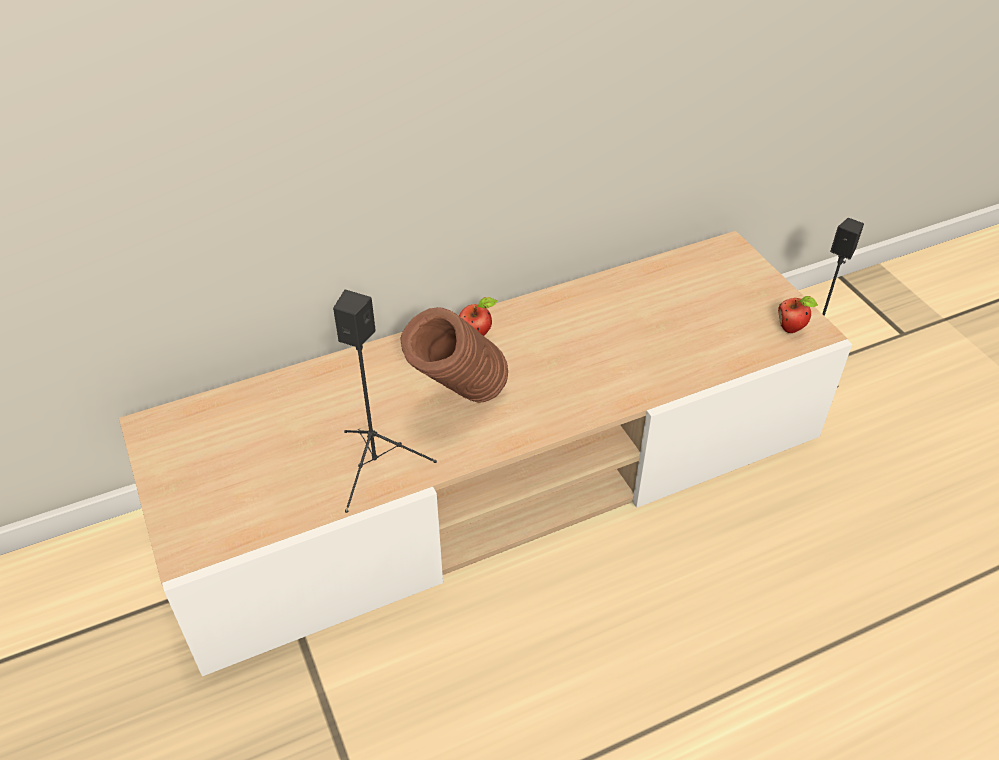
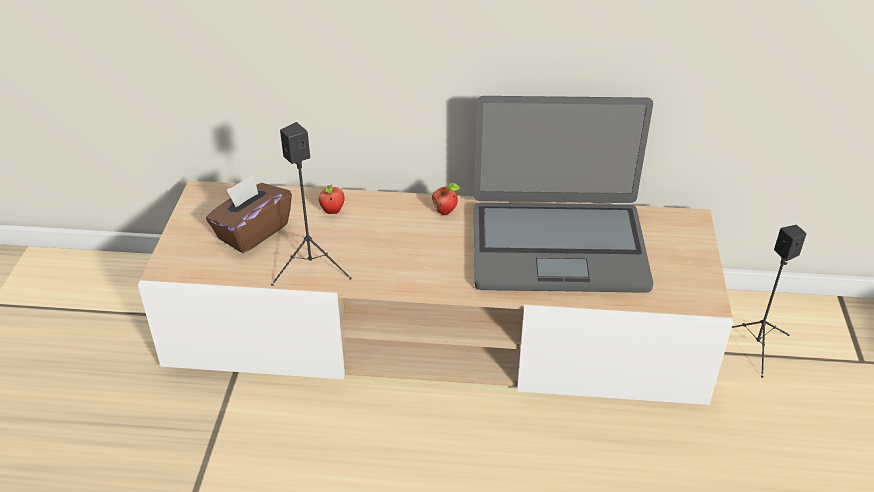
camera: 30 degrees right, 5 degrees down
brown vase [401,307,508,403] -> none
apple [778,296,818,333] -> apple moved to [318,185,345,214]
none -> brown tissue box [206,175,292,253]
none -> laptop [474,96,653,293]

